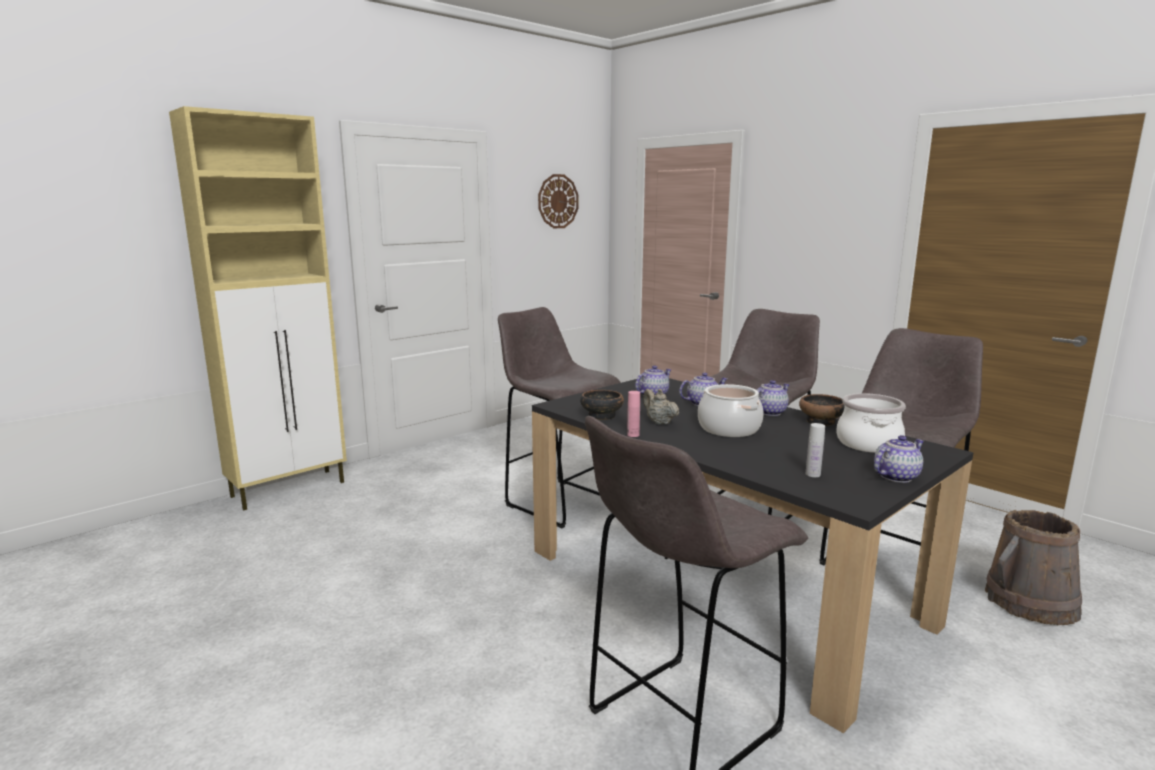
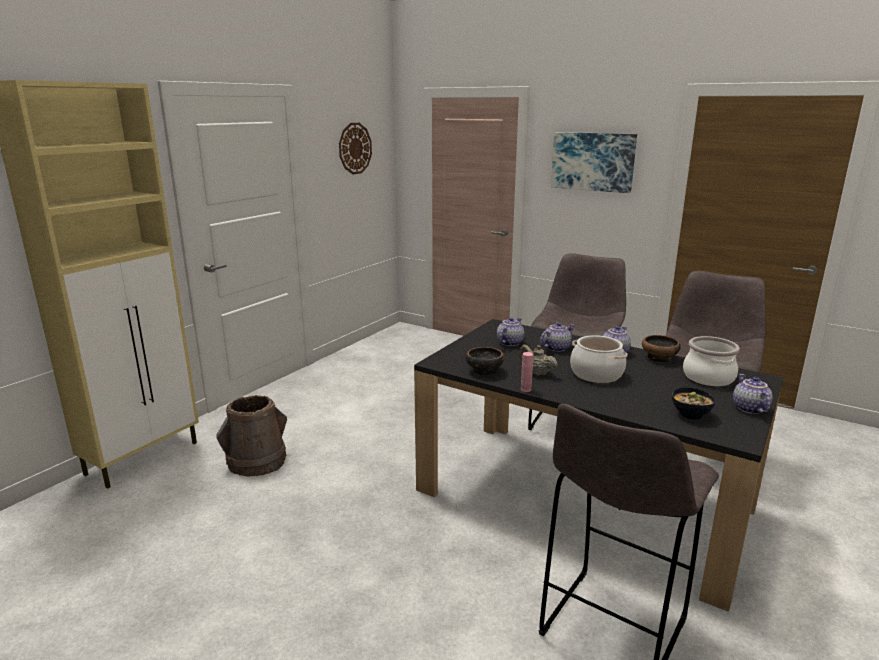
camera: 15 degrees left, 5 degrees up
grey stool [498,307,621,528] -> none
white bottle [806,423,825,477] -> bowl [672,387,715,419]
teapot [874,435,923,483] -> teapot turned 45 degrees counterclockwise [733,374,773,414]
brown bucket [985,510,1082,625] -> brown bucket moved to [217,395,287,477]
none -> picture [551,132,637,193]

